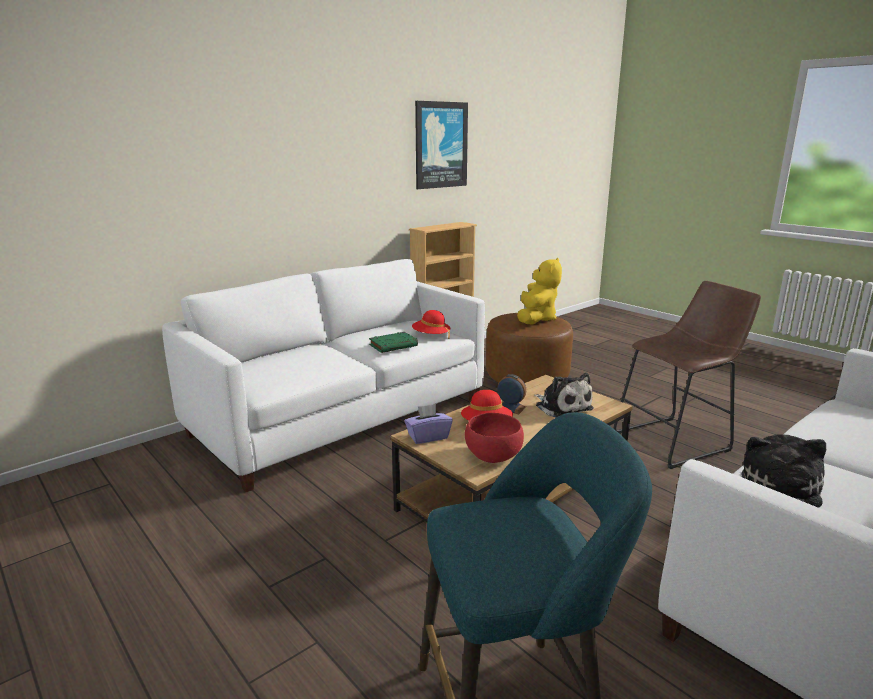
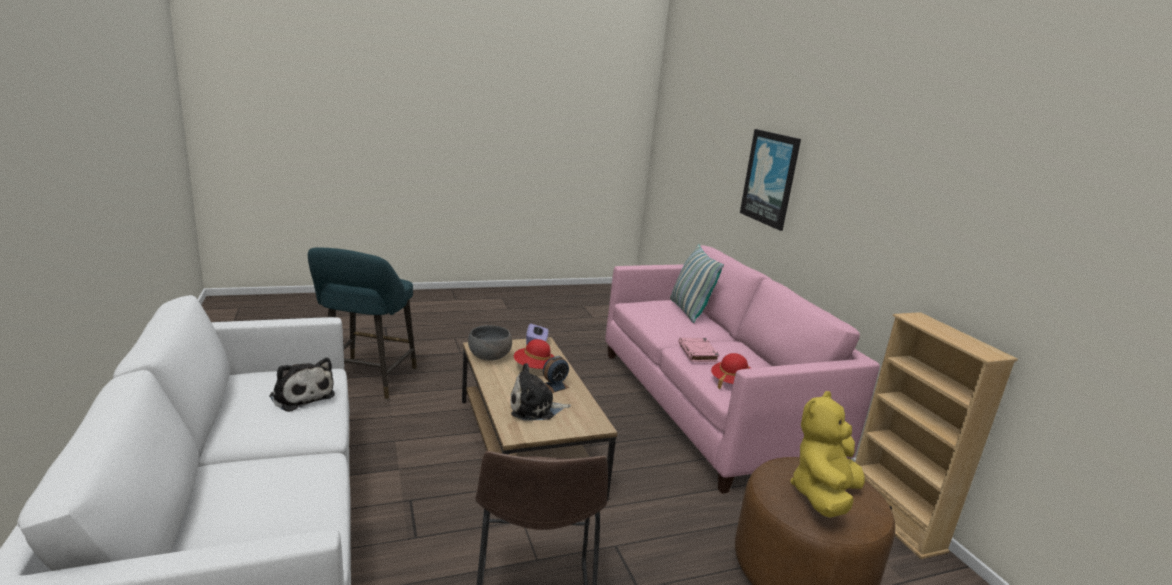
camera: 110 degrees right, 0 degrees up
white sofa [162,259,485,493] -> pink sofa [605,245,880,494]
green book [369,332,418,353] -> pink book [678,338,719,362]
picture [415,101,468,189] -> picture moved to [740,129,801,231]
red bowl [465,413,524,463] -> grey bowl [468,325,512,361]
yellow plush toy [517,258,562,325] -> yellow plush toy turned 90 degrees clockwise [790,391,865,518]
none -> pillow [670,244,724,323]

